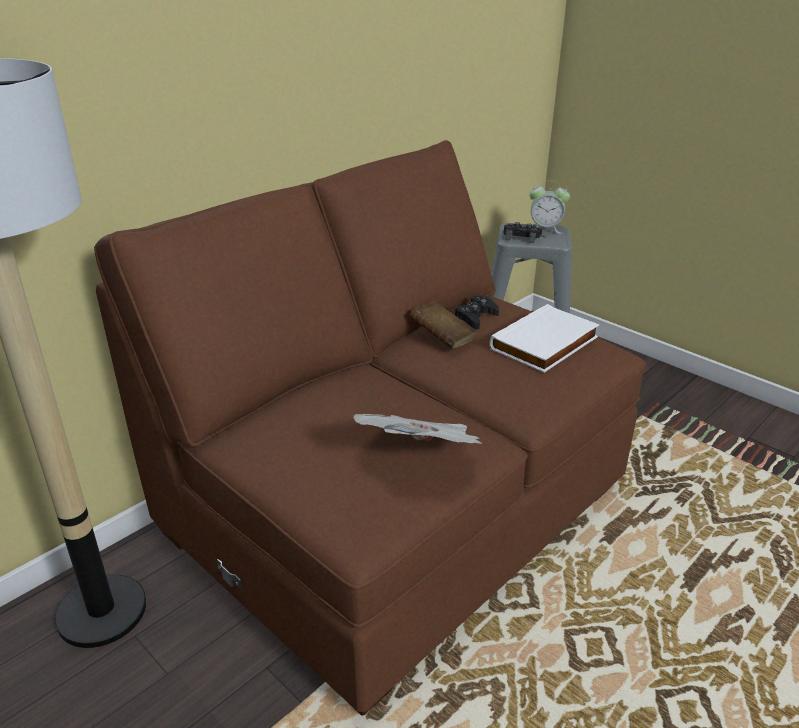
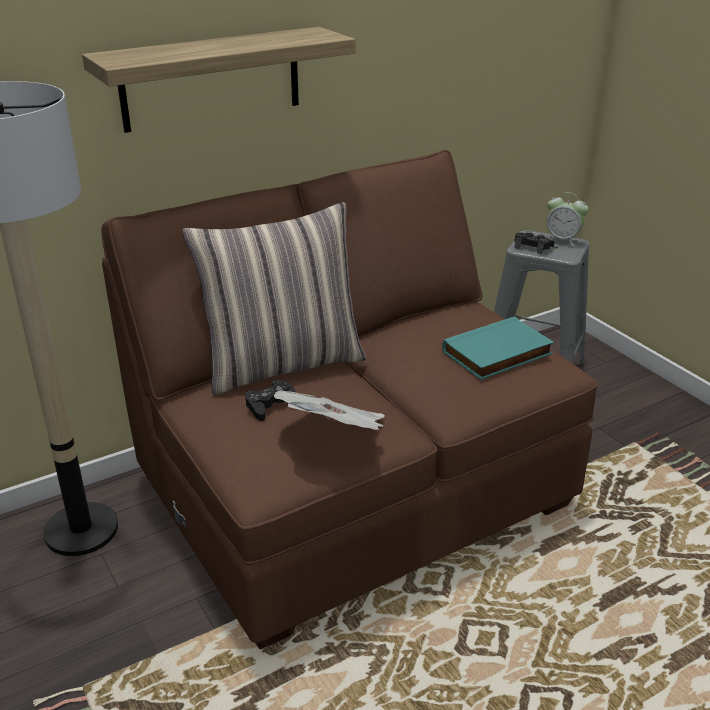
camera: 15 degrees right, 0 degrees up
brown book [409,301,477,349] -> none
black game controller [454,296,499,329] -> black game controller moved to [245,380,297,421]
white book [489,304,599,373] -> turquoise book [442,316,554,380]
none -> shelf [82,27,355,133]
none -> pillow [182,202,366,395]

